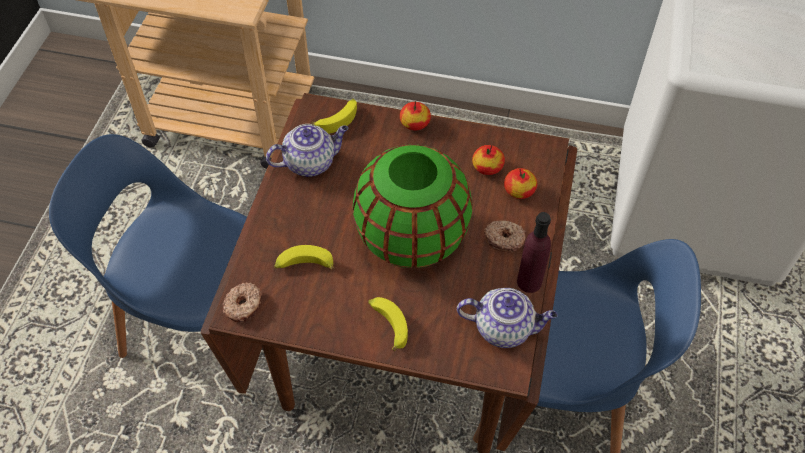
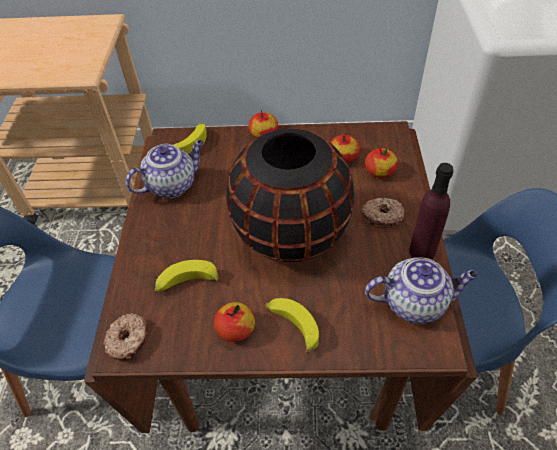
camera: 10 degrees left, 5 degrees down
green vase [353,144,472,268] -> black vase [227,129,354,262]
none -> apple [214,302,255,342]

